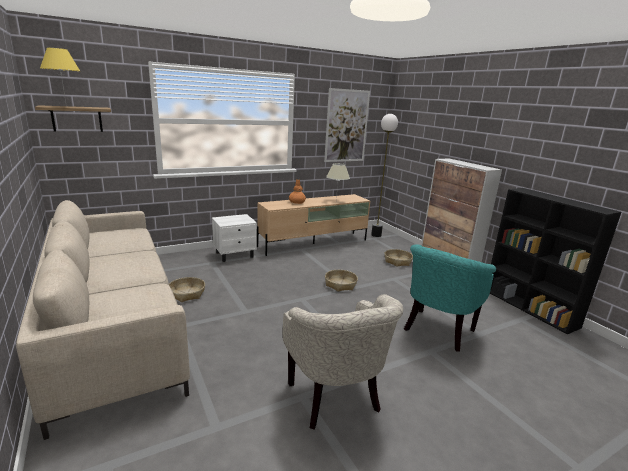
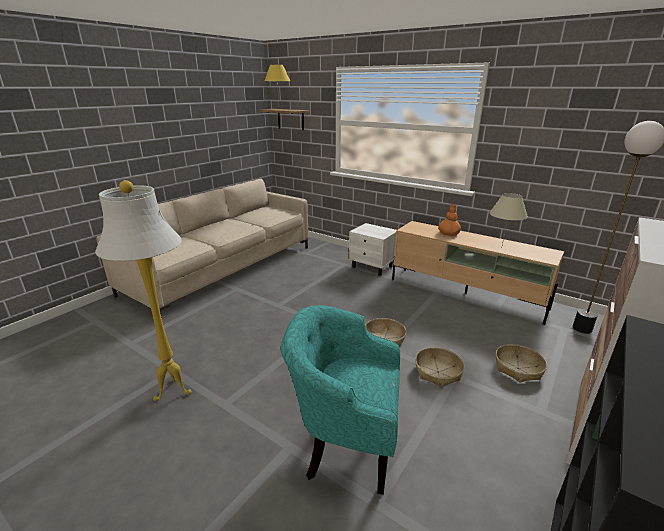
camera: 65 degrees right, 5 degrees up
basket [169,277,205,302] -> basket moved to [415,347,464,387]
beige armchair [283,294,404,430] -> white floor lamp [95,180,192,401]
picture [324,88,370,162] -> none

